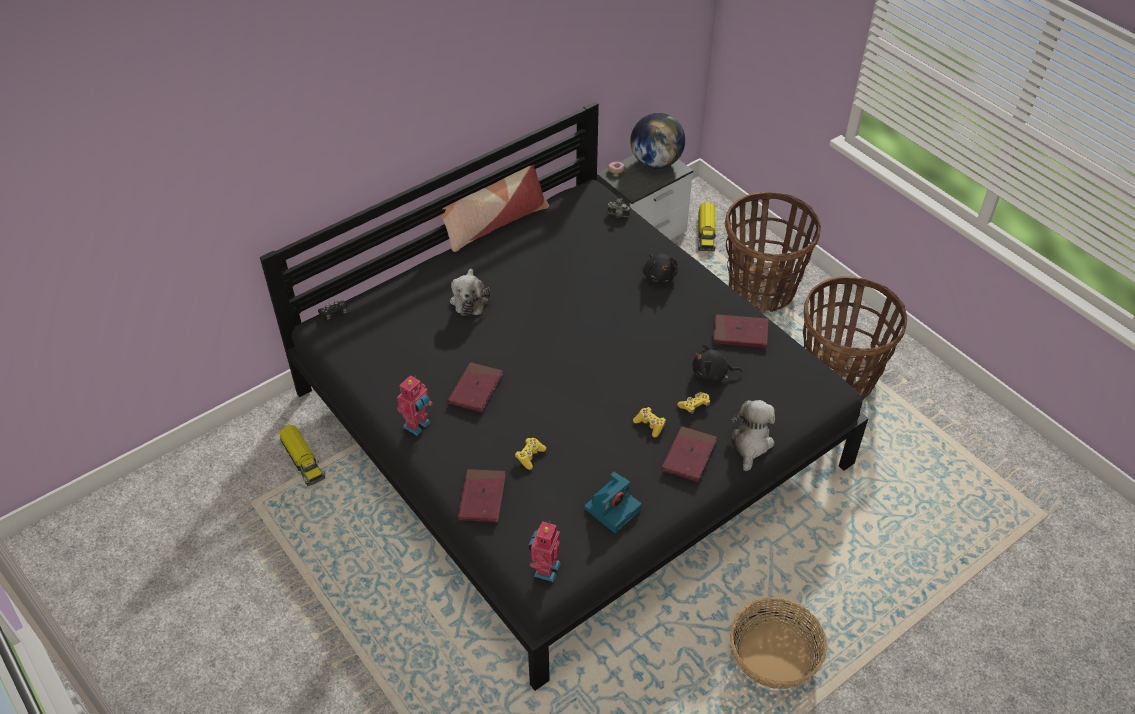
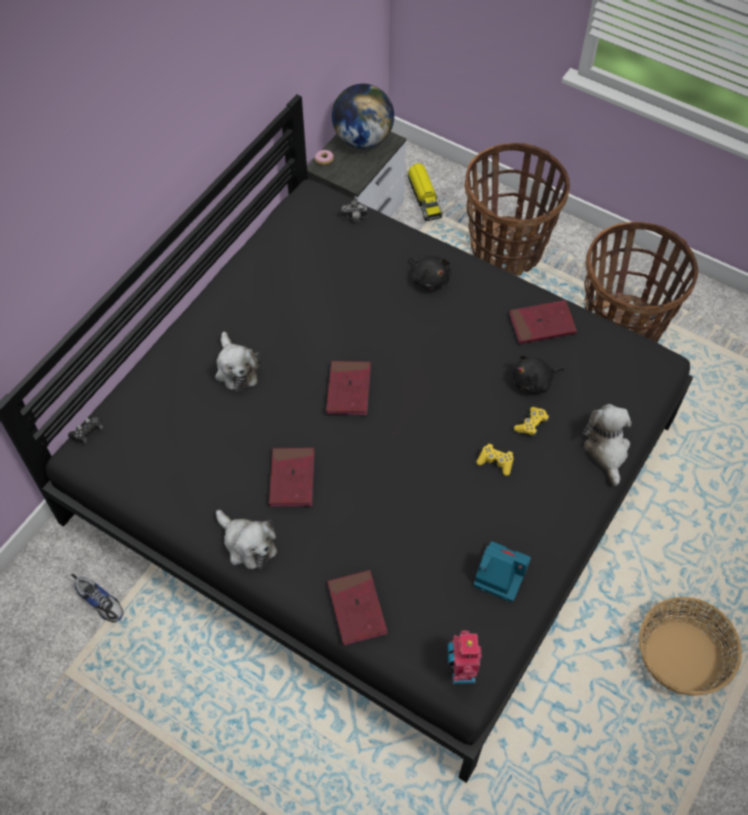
camera: 20 degrees left, 10 degrees up
toy truck [279,425,325,486] -> shoe [71,573,123,622]
toy robot [397,375,433,436] -> plush toy [216,510,277,569]
pillow [440,164,549,252] -> none
yellow game controller [515,438,546,470] -> none
camera [585,472,641,533] -> camera turned 90 degrees counterclockwise [473,541,531,602]
red book [662,426,717,482] -> red book moved to [326,361,371,415]

